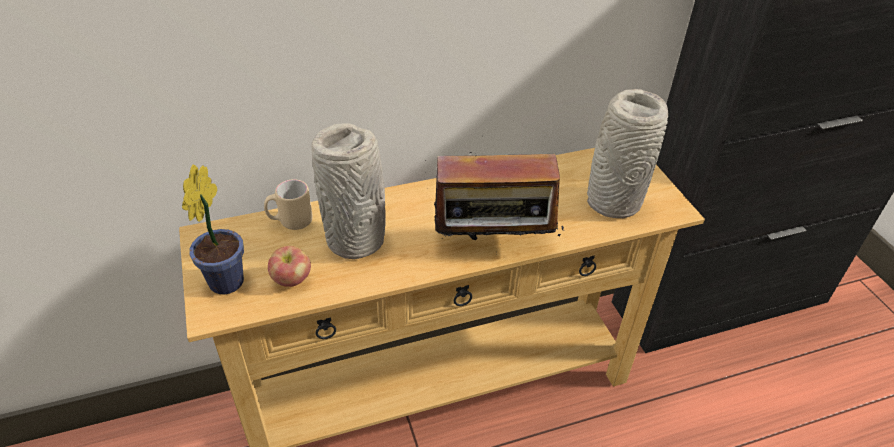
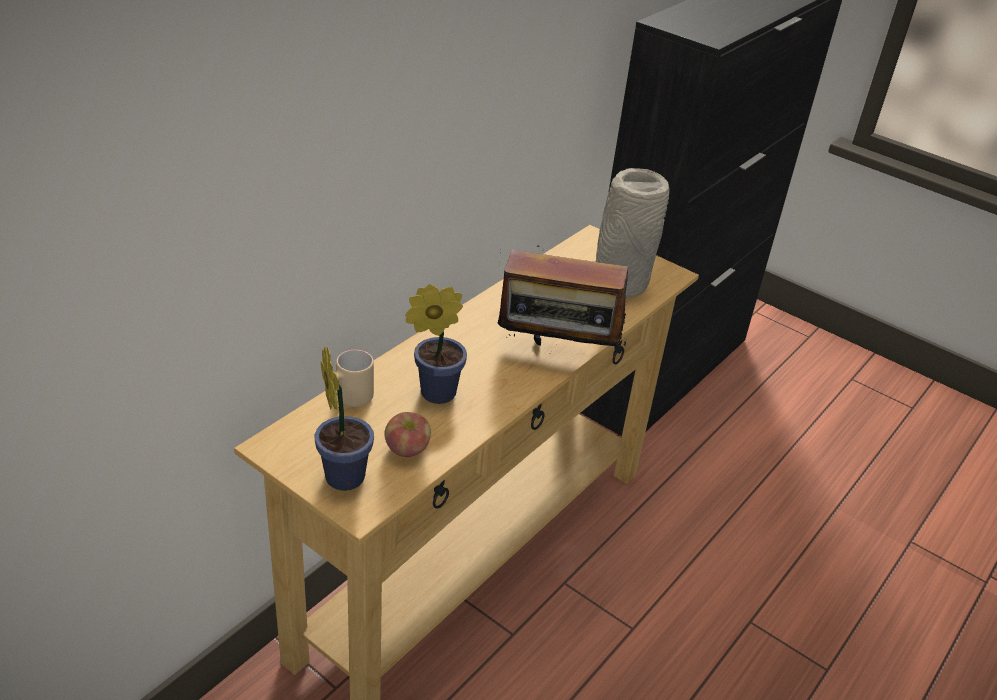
camera: 35 degrees left, 5 degrees down
grey vase [311,123,386,259] -> potted plant [405,284,467,404]
radio [425,152,564,255] -> radio turned 45 degrees clockwise [498,234,628,350]

